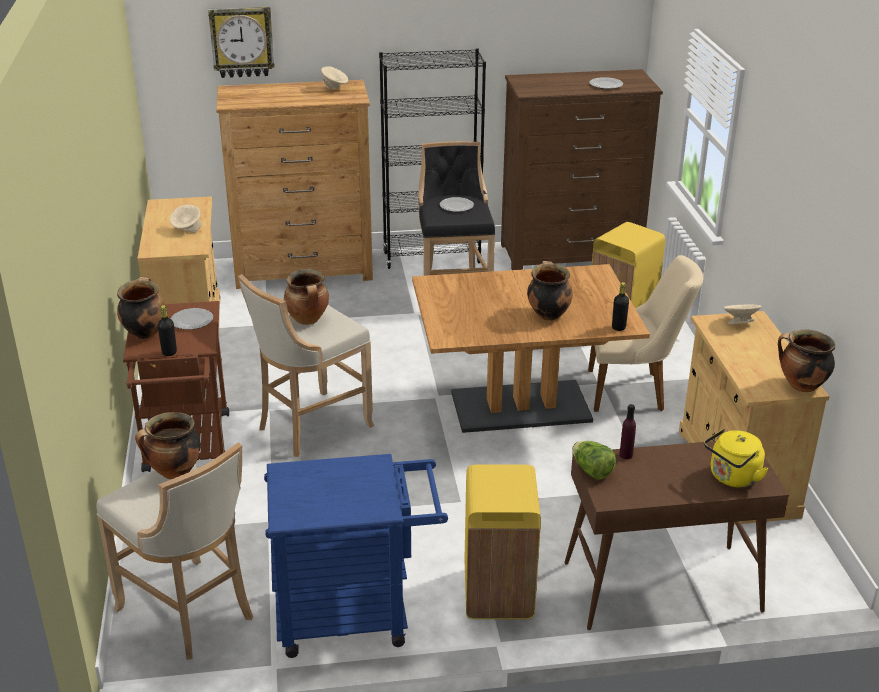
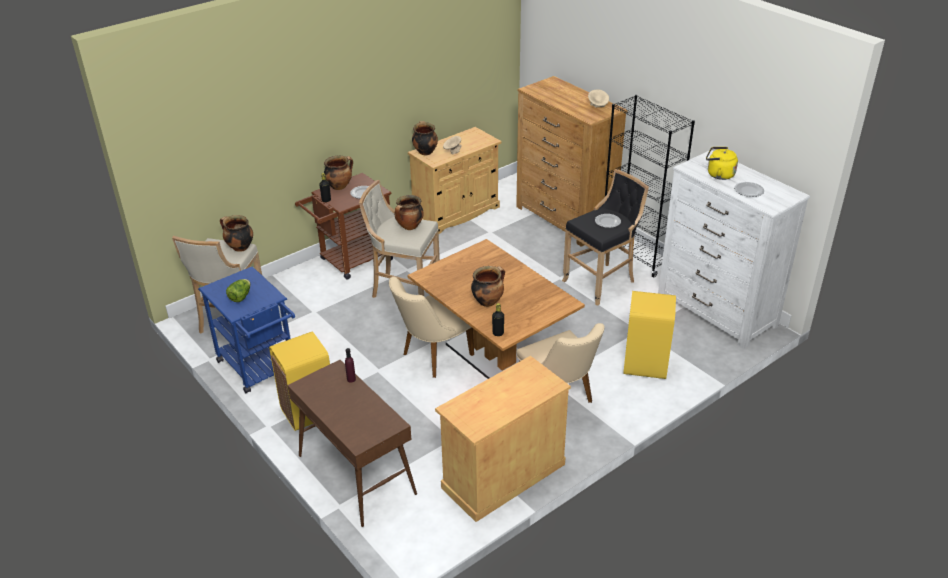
camera: 60 degrees right, 5 degrees up
wall clock [208,7,275,78] -> none
brown dresser [501,69,663,270] -> white dresser [658,150,810,349]
lettuce [572,441,616,480] -> lettuce moved to [226,279,251,302]
yellow kettle [704,428,768,487] -> yellow kettle moved to [706,147,738,180]
beige bowl [723,304,762,324] -> none
cooking pot [778,329,835,392] -> cooking pot moved to [412,121,438,155]
none -> beige chair [389,277,474,378]

